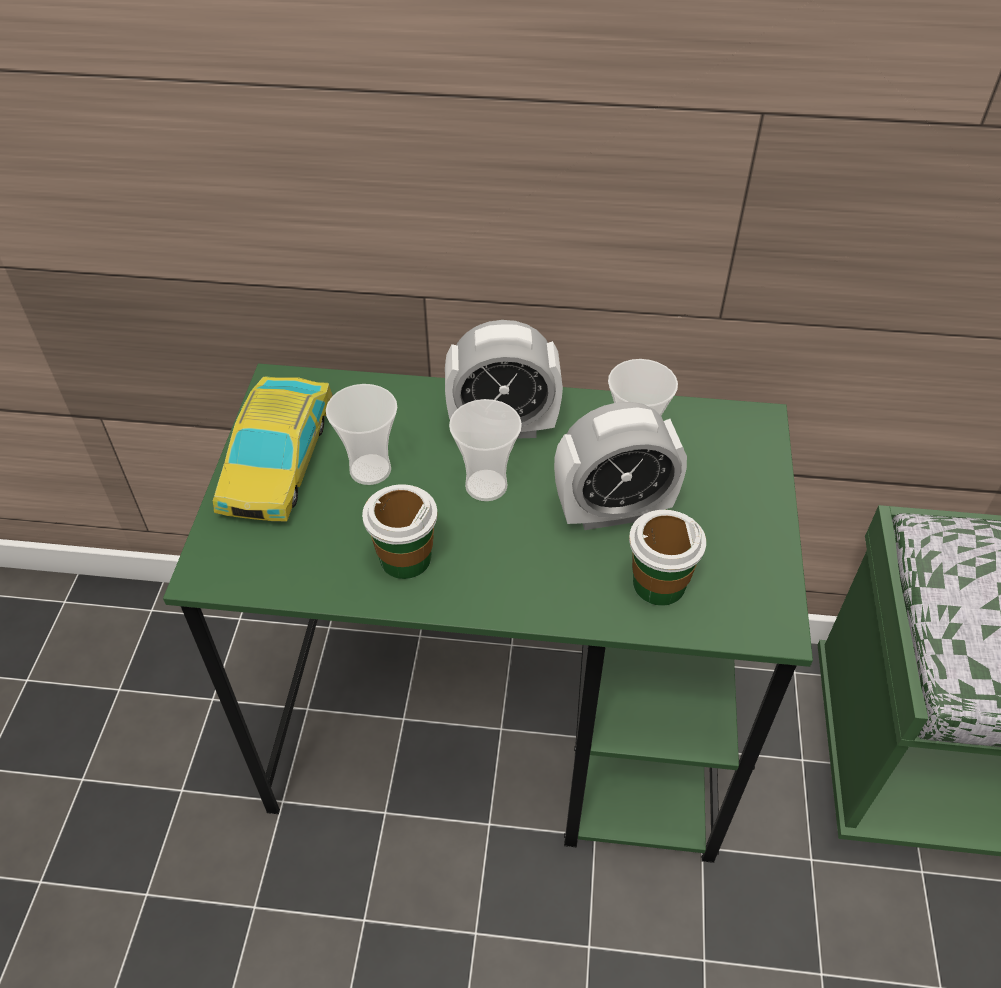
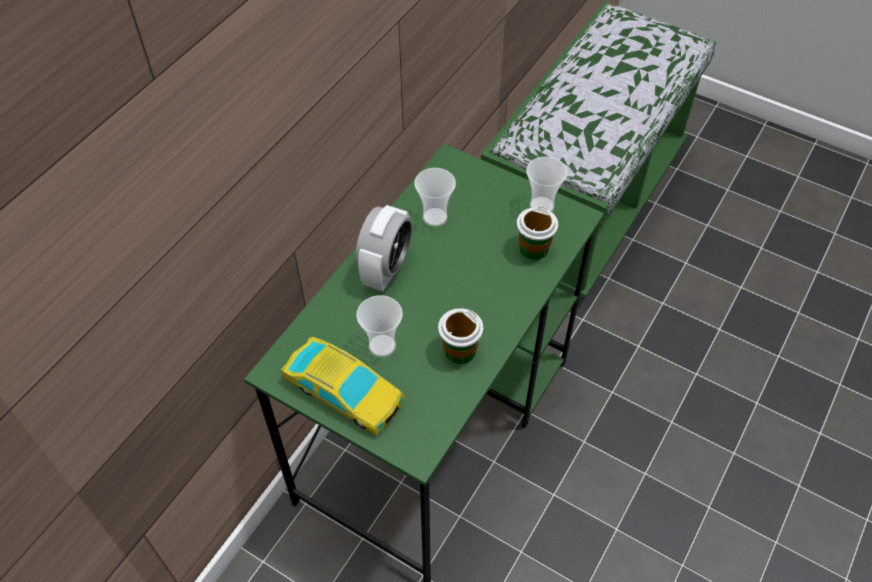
camera: 65 degrees left, 5 degrees up
cup [449,399,522,501] -> cup moved to [526,156,568,212]
alarm clock [554,402,687,530] -> none

